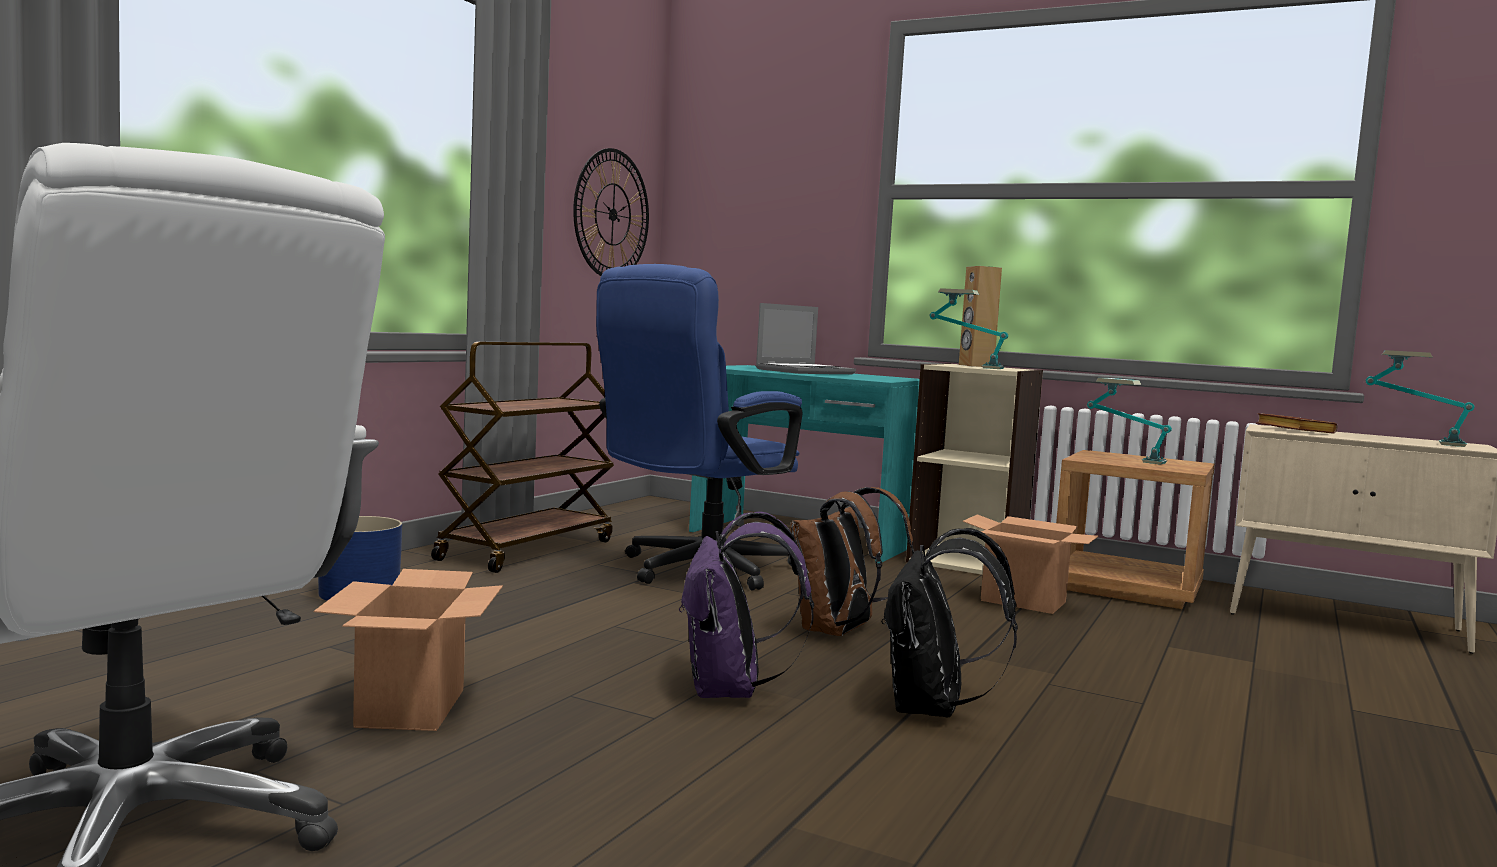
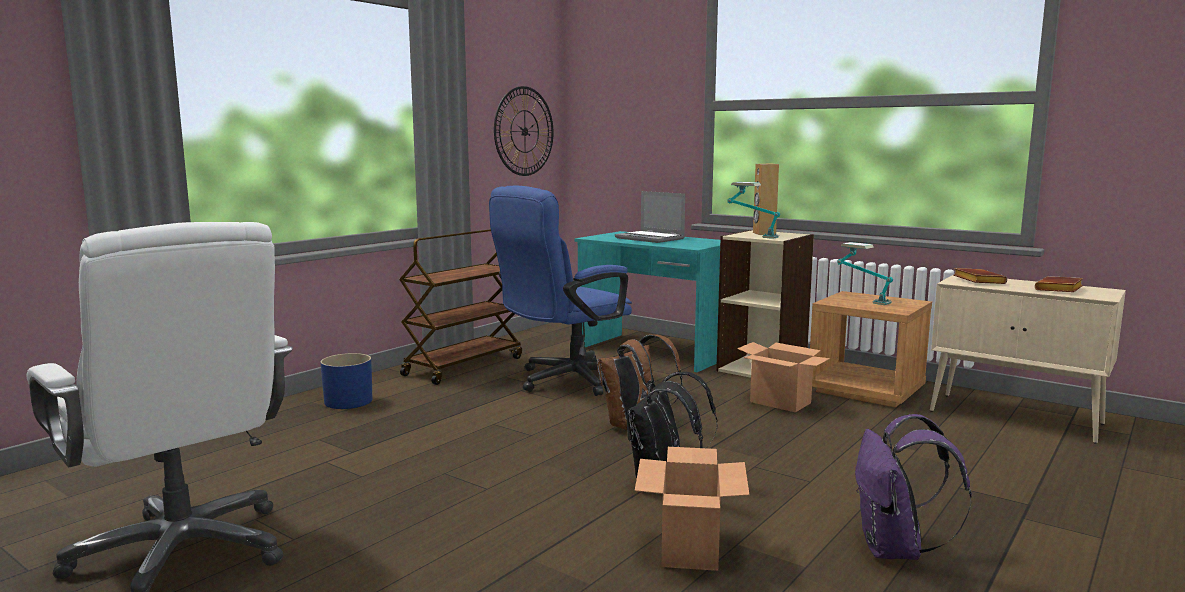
camera: 10 degrees right, 5 degrees up
cardboard box [314,569,503,731] -> cardboard box moved to [635,447,750,571]
purple backpack [679,511,814,698] -> purple backpack moved to [855,414,972,560]
laptop [756,303,856,374] -> laptop turned 75 degrees clockwise [615,191,685,243]
table lamp [1366,350,1474,447] -> brown book [1035,276,1083,292]

